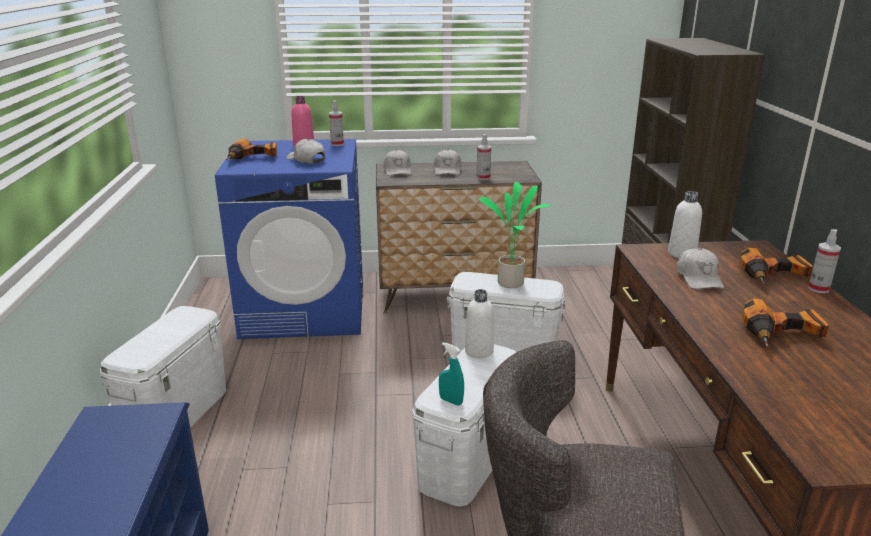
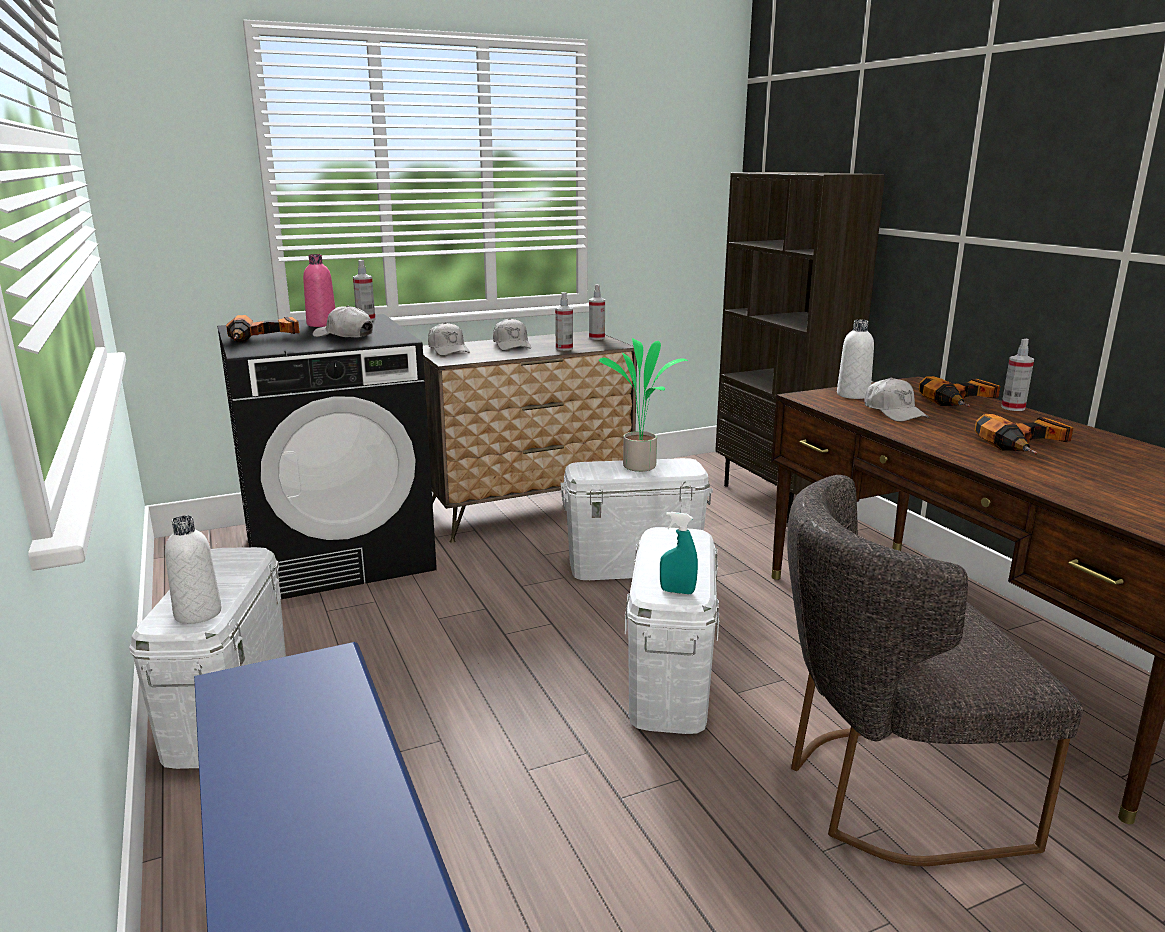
camera: 20 degrees left, 5 degrees down
blue washing machine [215,139,363,339] -> black washing machine [217,314,437,599]
white bottle [465,289,494,358] -> white bottle moved to [165,515,222,624]
none -> spray bottle [589,285,605,340]

